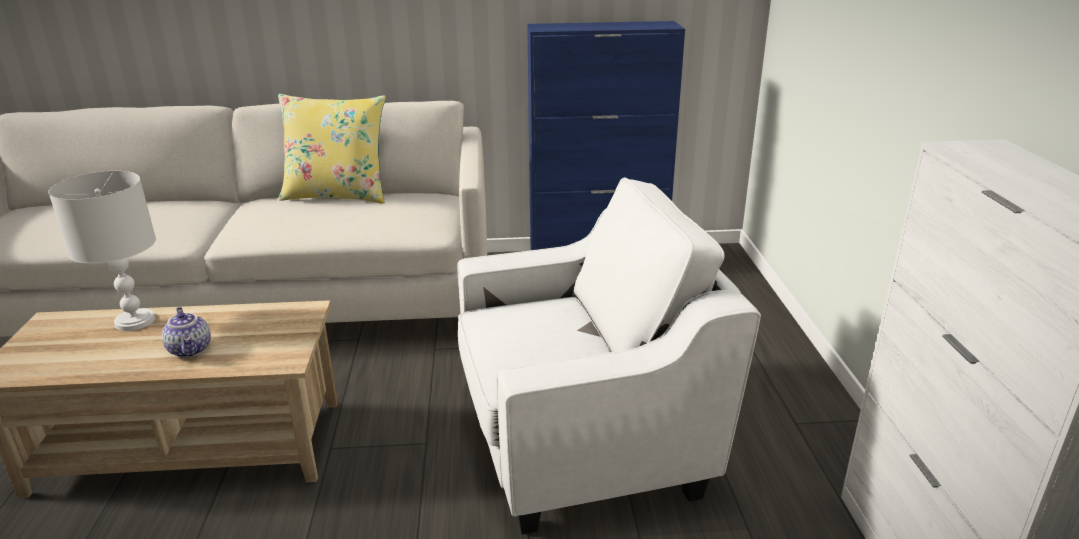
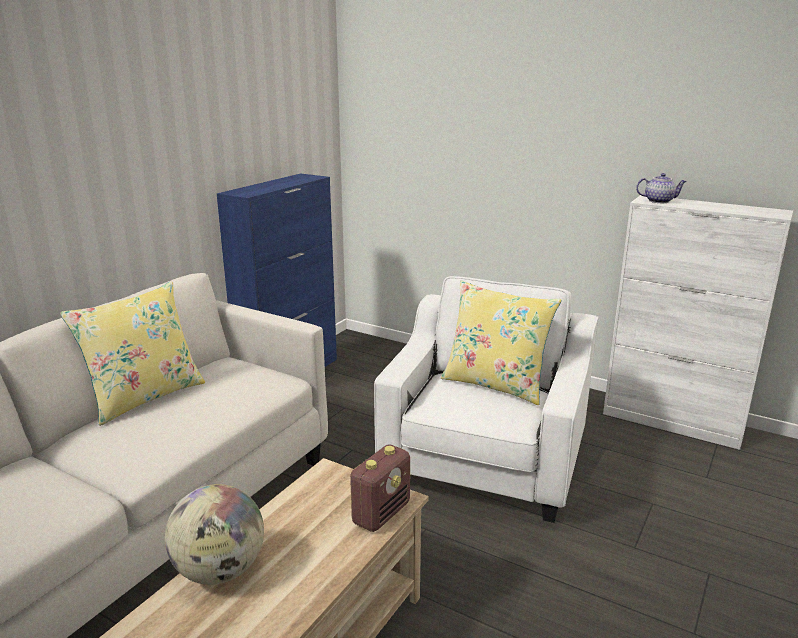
camera: 55 degrees left, 5 degrees down
white table lamp [48,171,156,331] -> globe [165,484,264,585]
teapot [162,307,211,358] -> teapot moved to [636,173,687,203]
none -> radio [350,444,410,532]
none -> yellow pillow [441,280,562,405]

